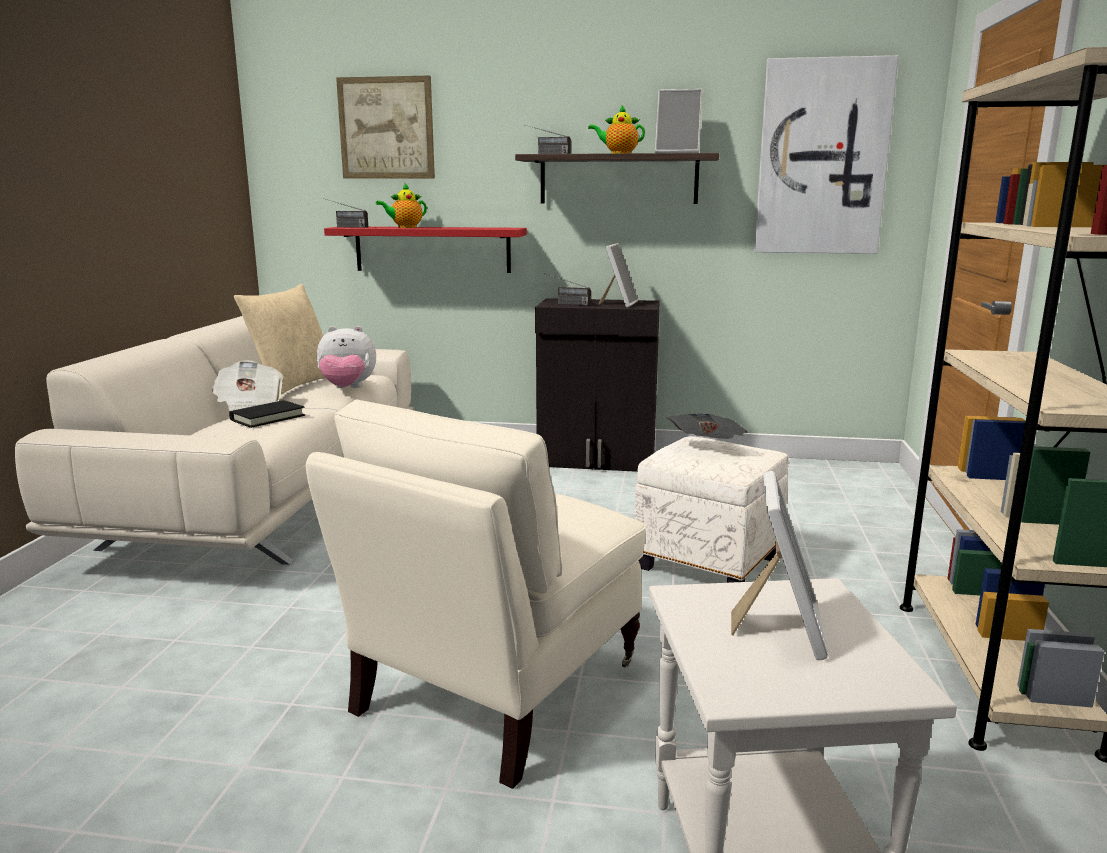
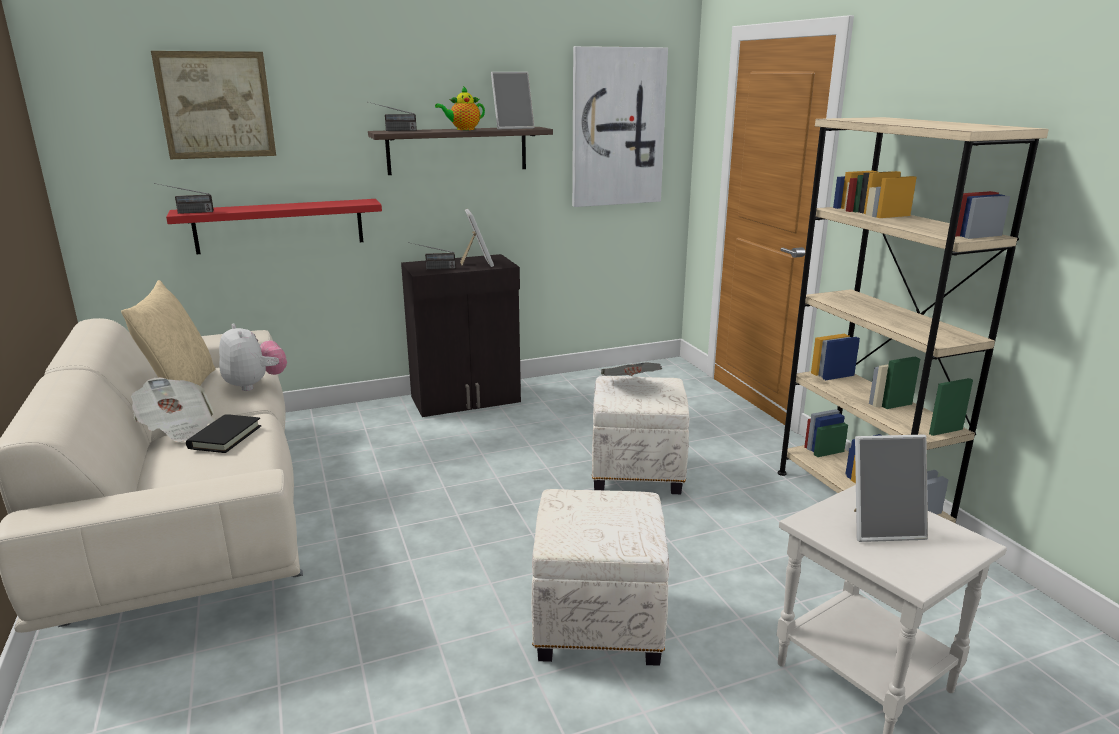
camera: 30 degrees left, 5 degrees up
beige armchair [306,400,646,789] -> white ottoman [532,489,669,666]
plush toy [317,326,376,388] -> plush toy turned 90 degrees counterclockwise [219,323,287,391]
teapot [376,184,427,228] -> none
picture frame [731,471,828,660] -> picture frame turned 105 degrees clockwise [854,435,928,542]

